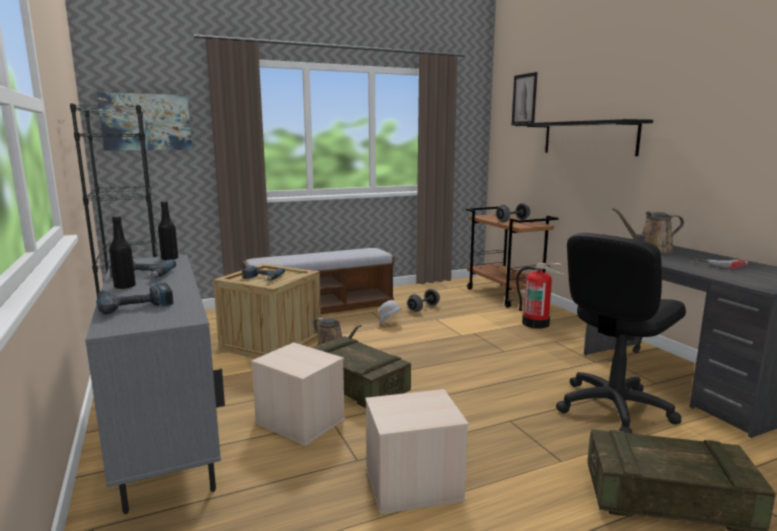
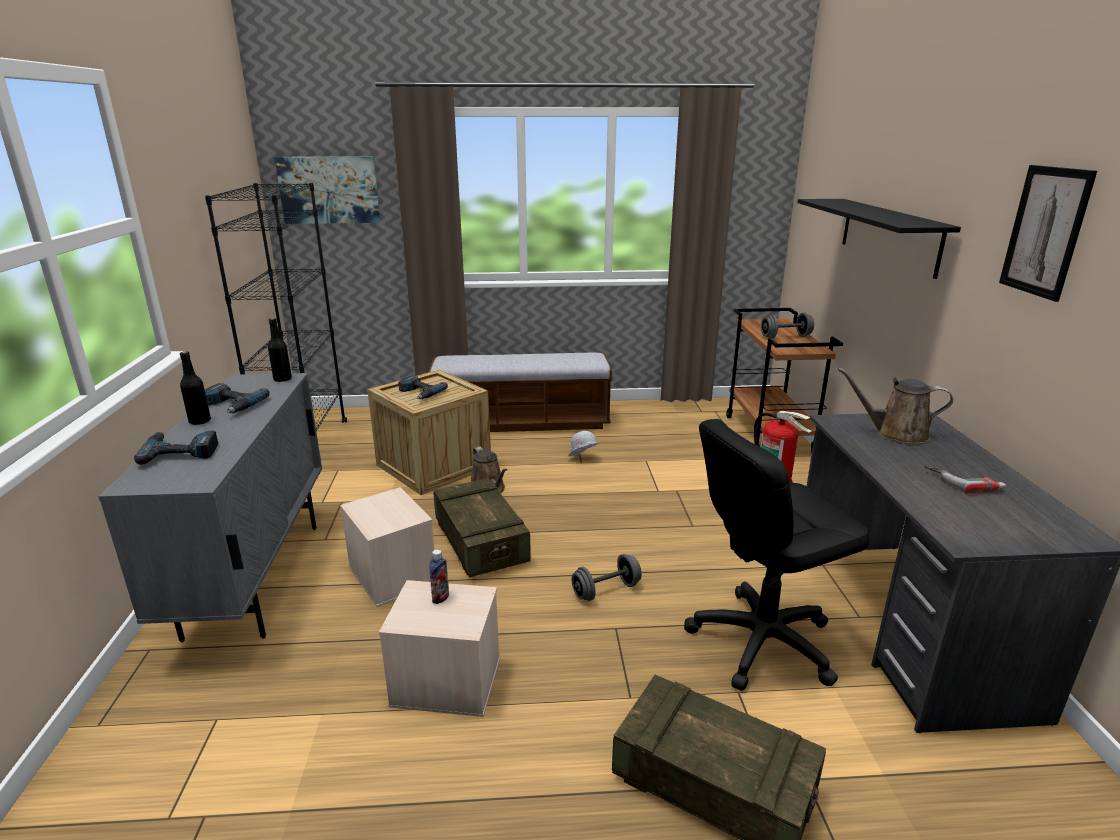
camera: 20 degrees right, 10 degrees up
grey dumbbell [407,289,440,312] -> grey dumbbell moved to [572,554,642,601]
picture [512,72,537,125] -> picture moved to [999,165,1097,302]
none -> bottle [429,549,449,604]

